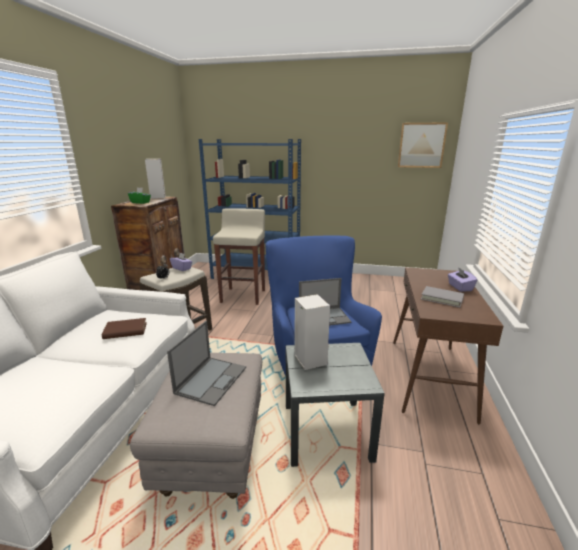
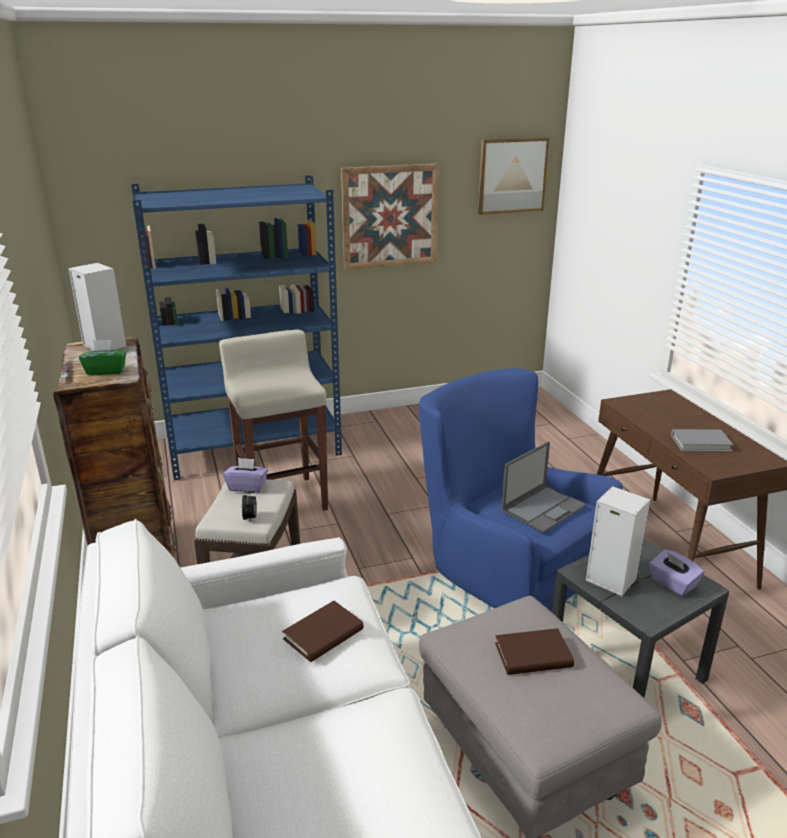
camera: 30 degrees left, 5 degrees up
laptop [167,321,246,406] -> brown book [495,628,574,675]
purple tissue box [448,267,478,292] -> purple tissue box moved to [649,549,704,596]
none -> picture [341,163,439,270]

